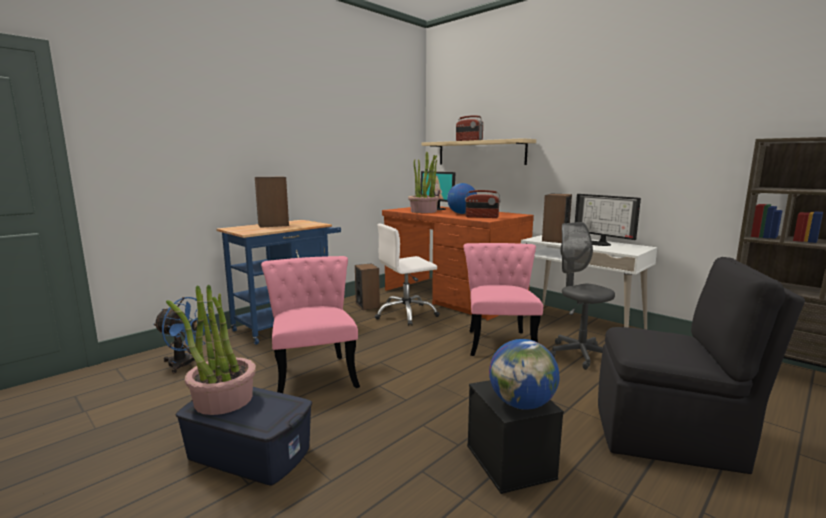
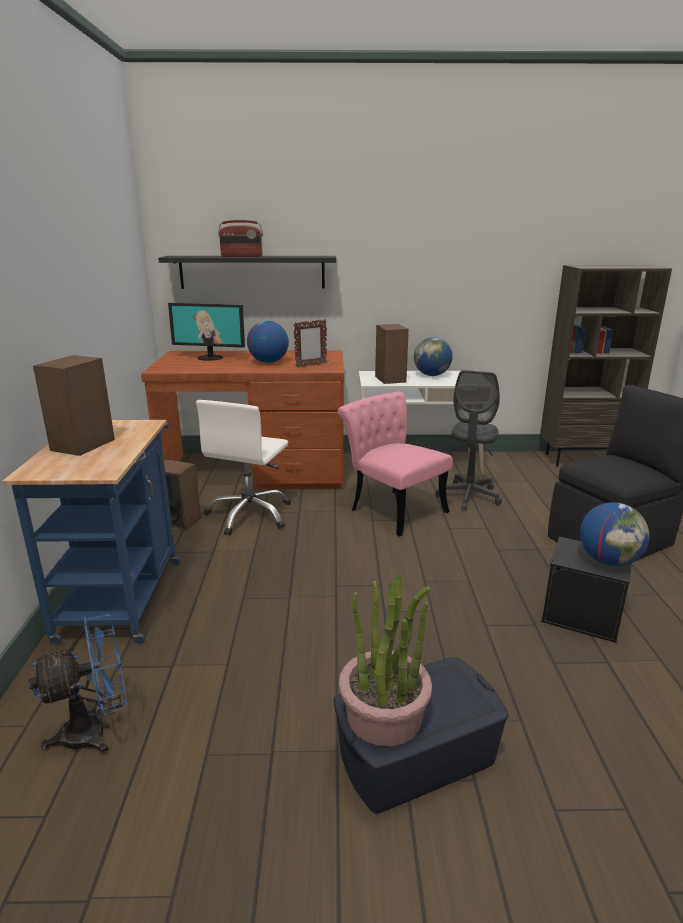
camera: 45 degrees left, 10 degrees up
pink chair [261,256,360,393] -> none
potted plant [408,152,439,213] -> none
beige shelf [421,138,536,165] -> black shelf [158,256,336,289]
radio [465,190,501,218] -> picture frame [293,319,327,367]
grey office chair [550,222,615,370] -> grey office chair turned 90 degrees counterclockwise [435,370,502,511]
monitor [575,194,641,246] -> globe [414,337,453,376]

